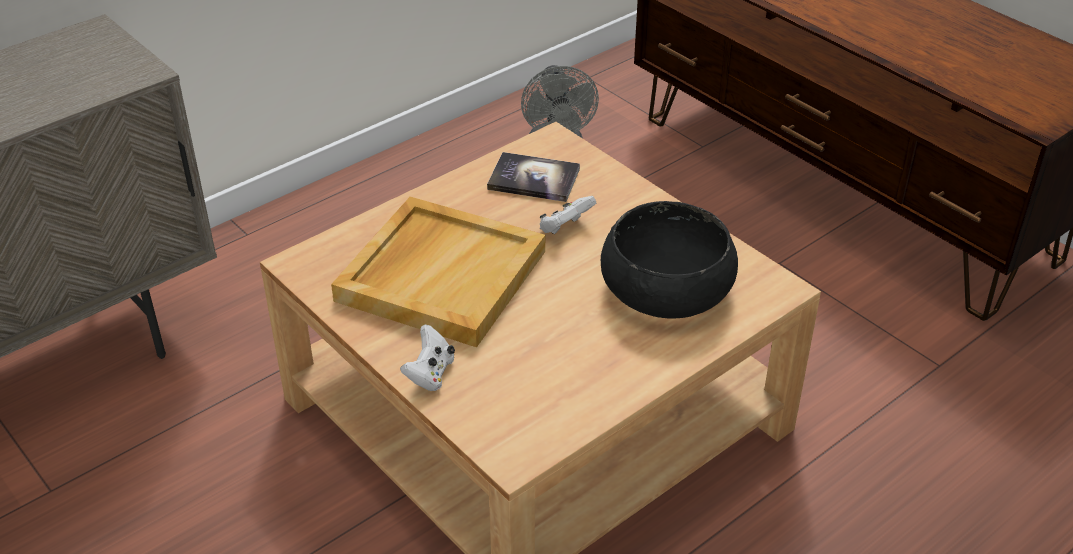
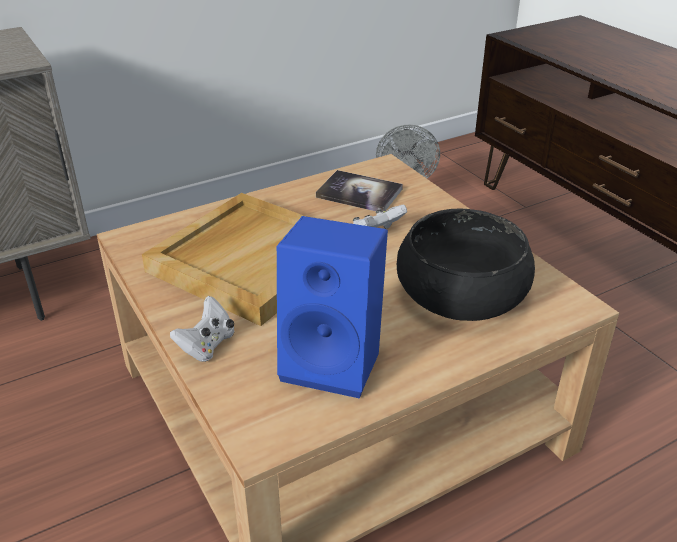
camera: 10 degrees right, 5 degrees down
none -> blue speaker [277,216,388,399]

